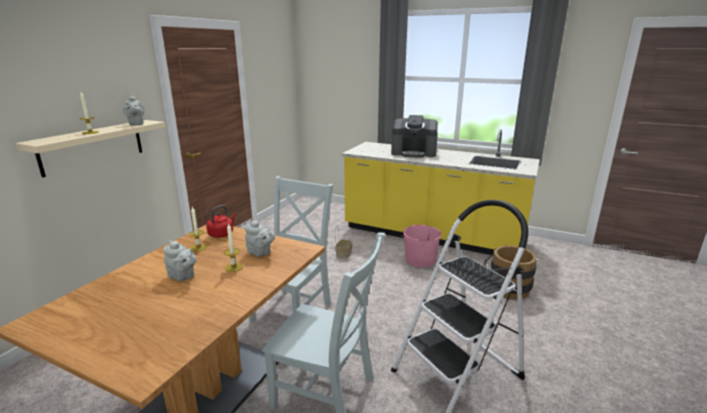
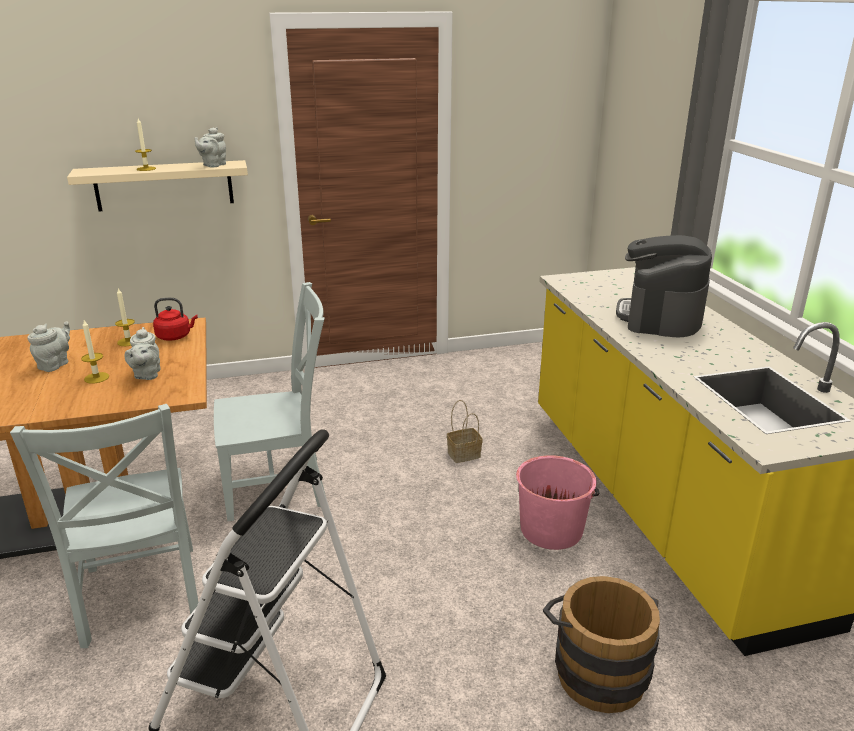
camera: 50 degrees right, 5 degrees up
grey teapot [163,240,197,281] -> grey teapot turned 150 degrees counterclockwise [27,321,70,372]
coffee machine [391,115,438,158] -> coffee machine turned 45 degrees clockwise [616,235,712,337]

